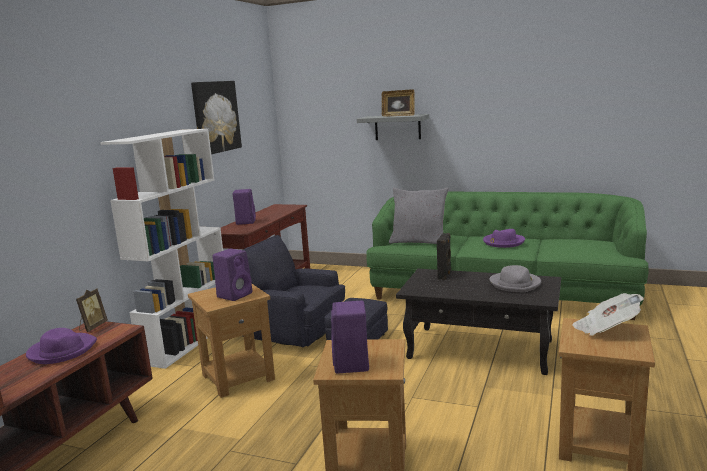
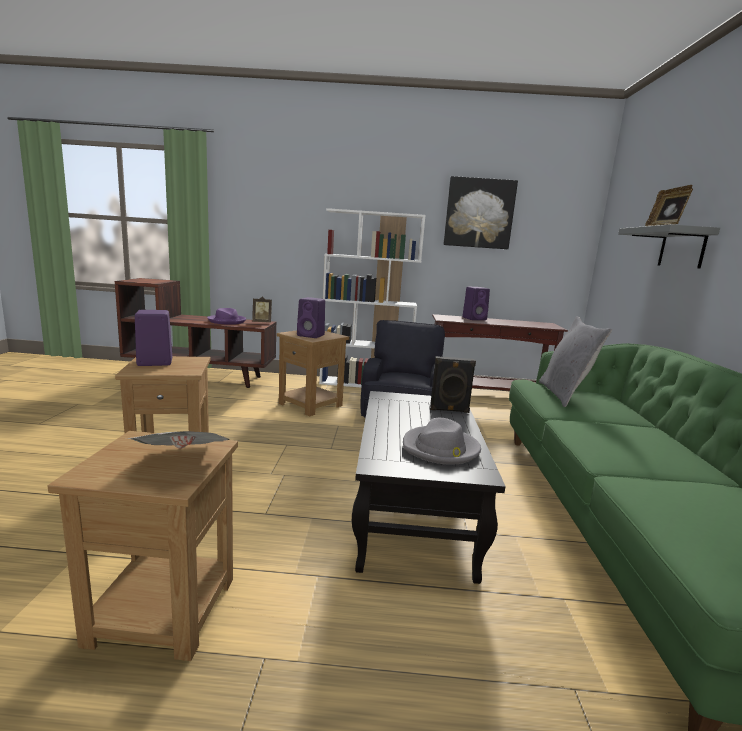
camera: 70 degrees right, 0 degrees up
purple hat [483,229,525,248] -> none

